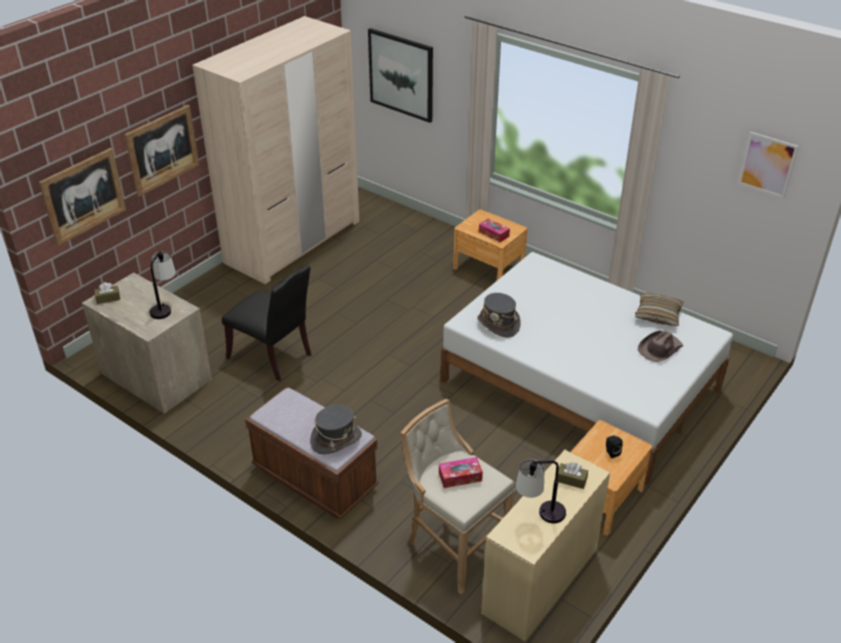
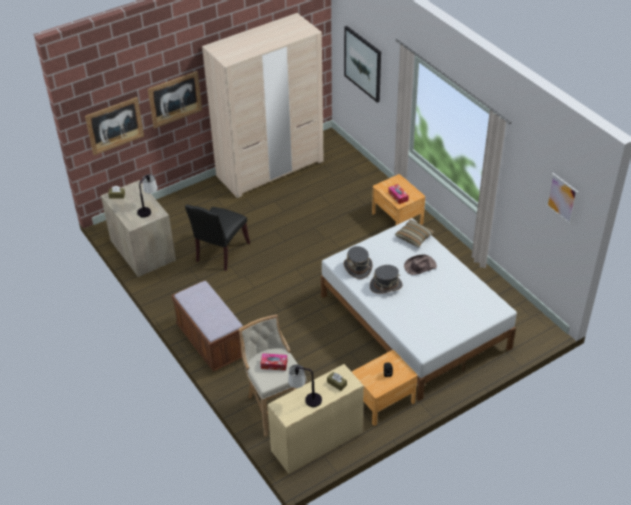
camera: 20 degrees right, 5 degrees up
black chair [222,265,312,381] -> black chair turned 60 degrees clockwise [185,204,250,271]
grey hat [310,405,362,454] -> grey hat moved to [370,265,403,294]
pillow [635,293,684,326] -> pillow moved to [395,220,434,247]
brown hat [638,331,683,362] -> brown hat moved to [404,255,437,275]

